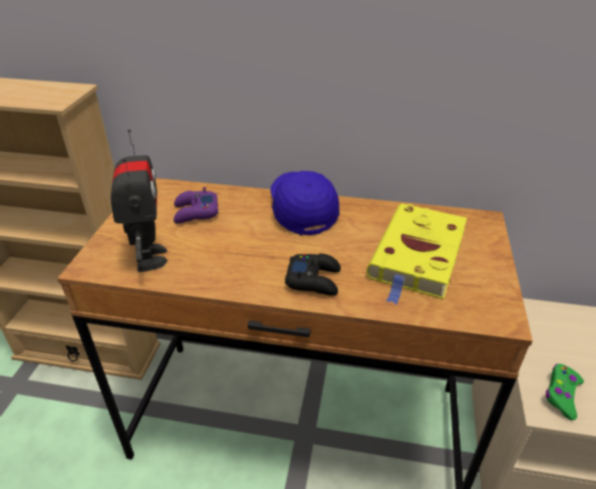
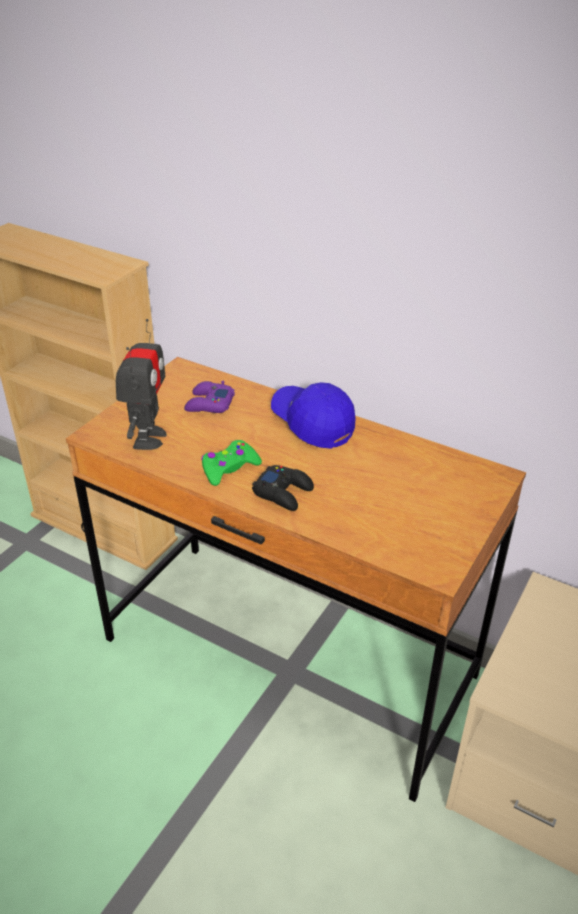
camera: 20 degrees right, 0 degrees up
blue cap [270,171,339,235] -> blue cap turned 45 degrees counterclockwise [271,382,356,449]
yellow book [366,203,467,305] -> none
green game controller [546,364,584,420] -> green game controller moved to [201,440,262,486]

